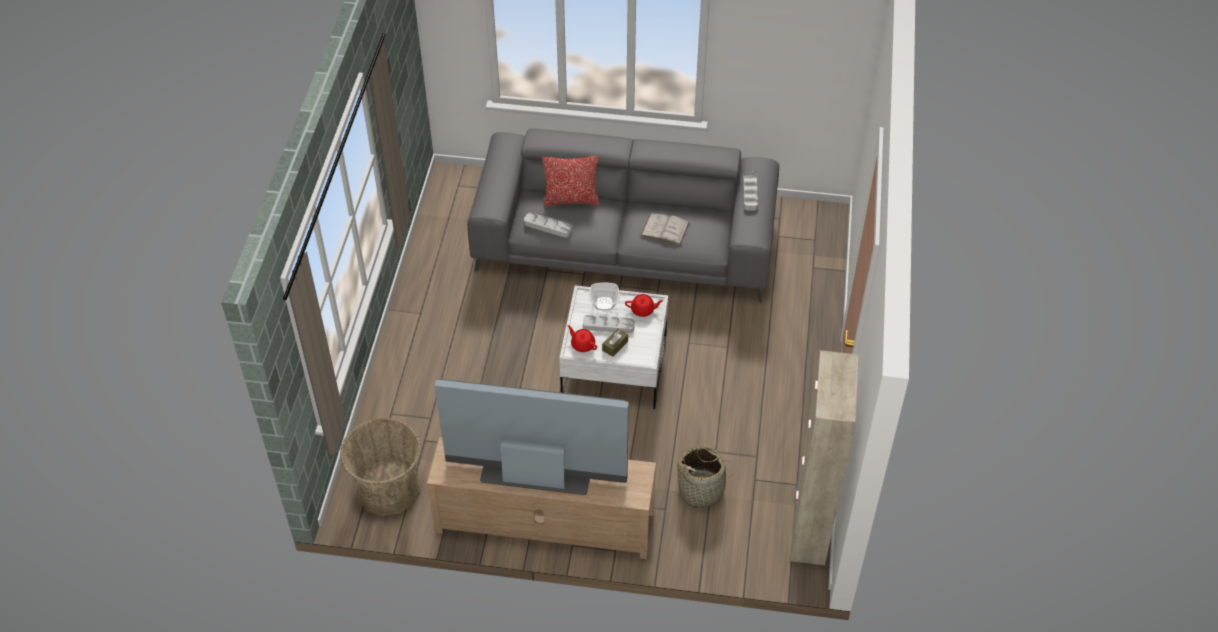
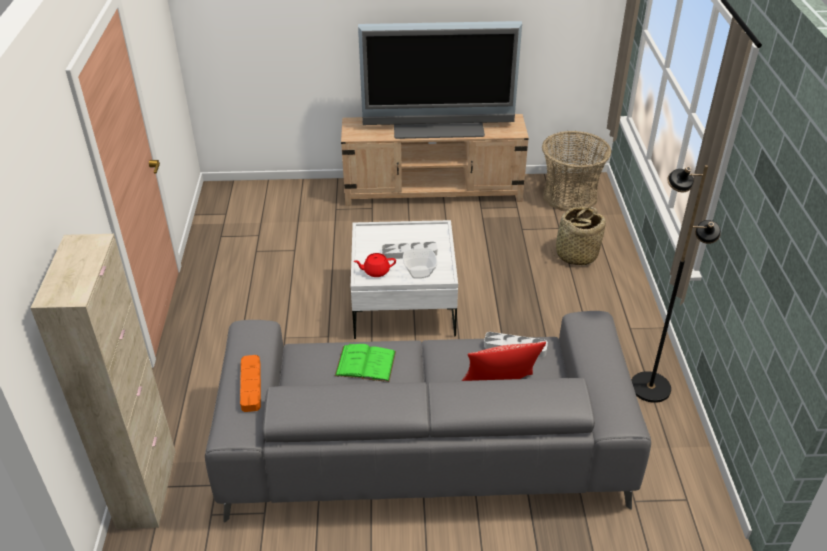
camera: 170 degrees right, 10 degrees down
red teapot [567,325,597,352] -> none
brown tissue box [602,328,628,357] -> none
white book [640,213,690,245] -> green book [335,344,396,382]
basket [673,445,737,508] -> basket moved to [551,207,606,266]
grey tray [743,171,758,211] -> orange tray [240,355,261,412]
beige cabinet [790,350,859,565] -> beige cabinet moved to [31,234,176,529]
none -> black floor lamp [631,165,721,403]

